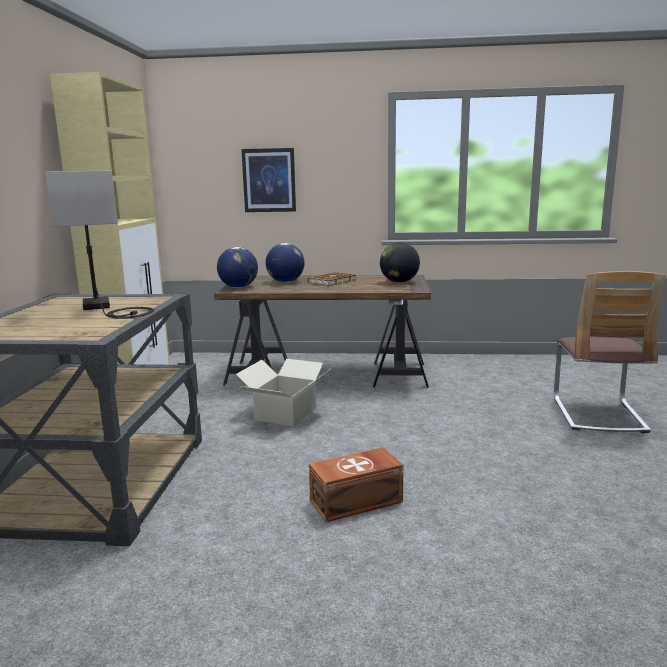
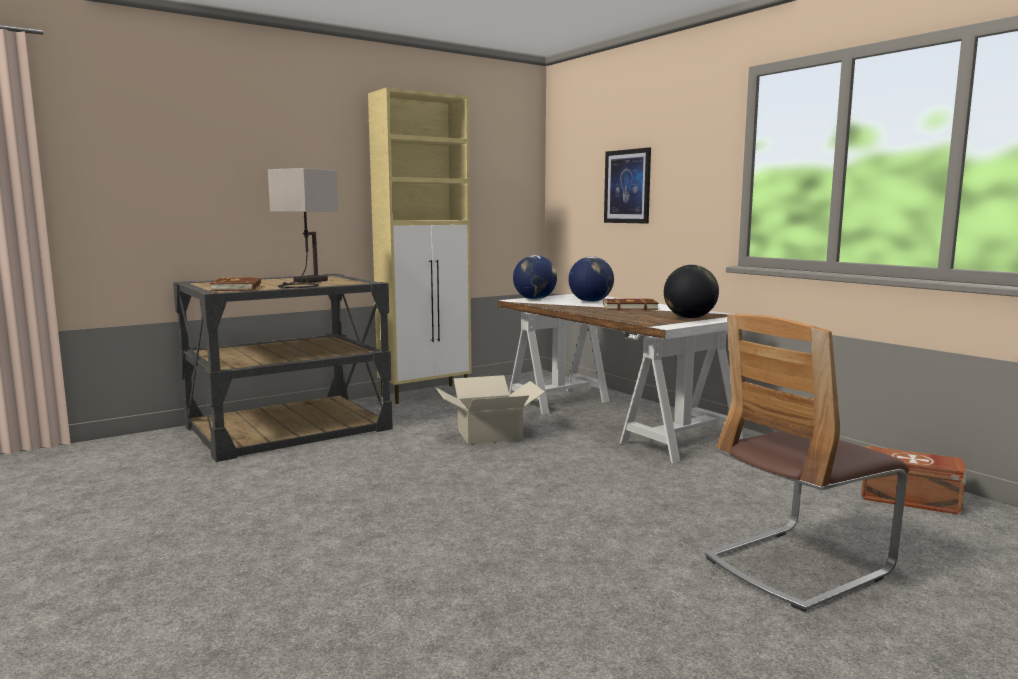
camera: 50 degrees right, 5 degrees down
brown desk [214,275,431,388] -> white desk [498,294,743,464]
brown storage box [309,447,403,522] -> brown storage box moved to [861,446,967,515]
none -> brown book [209,277,261,291]

